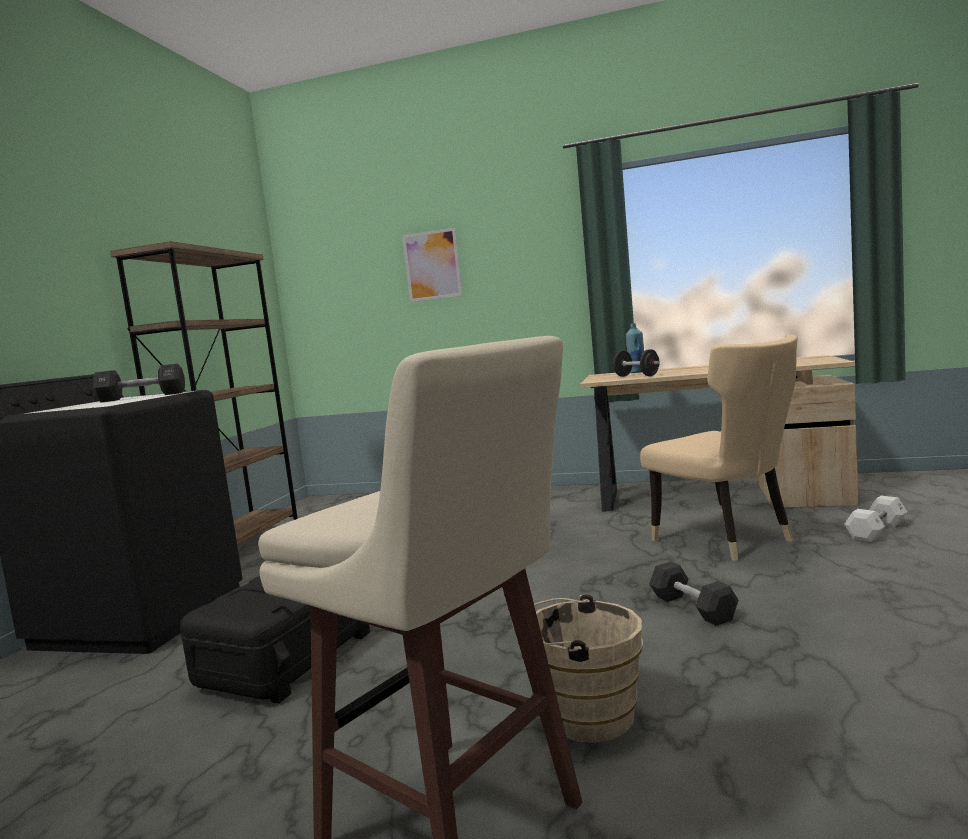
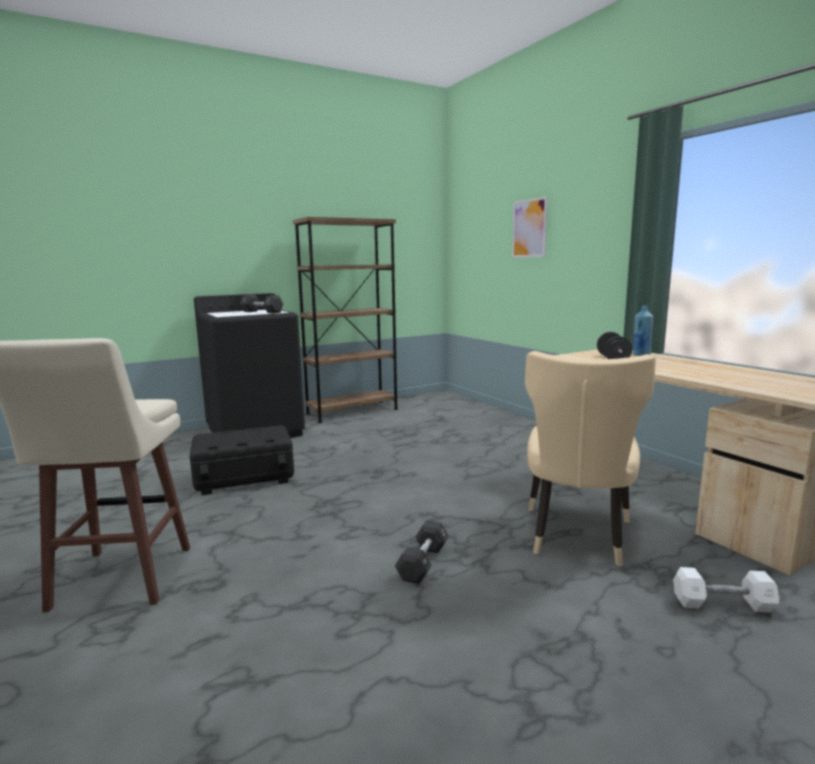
camera: 45 degrees right, 5 degrees up
beige bucket [512,594,643,743] -> none

